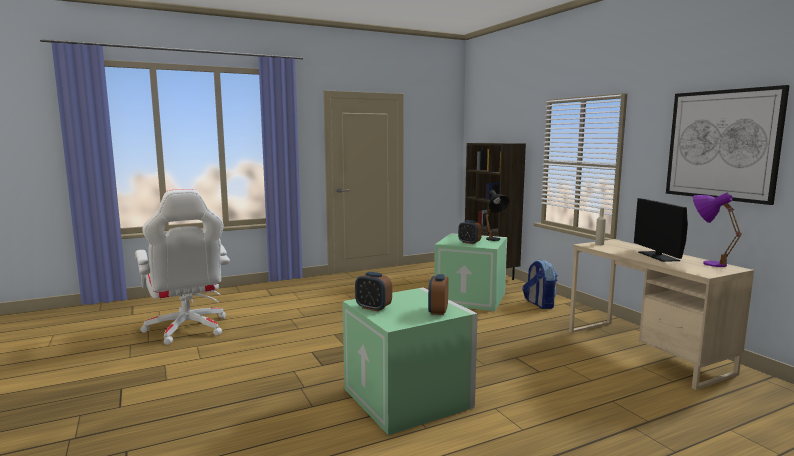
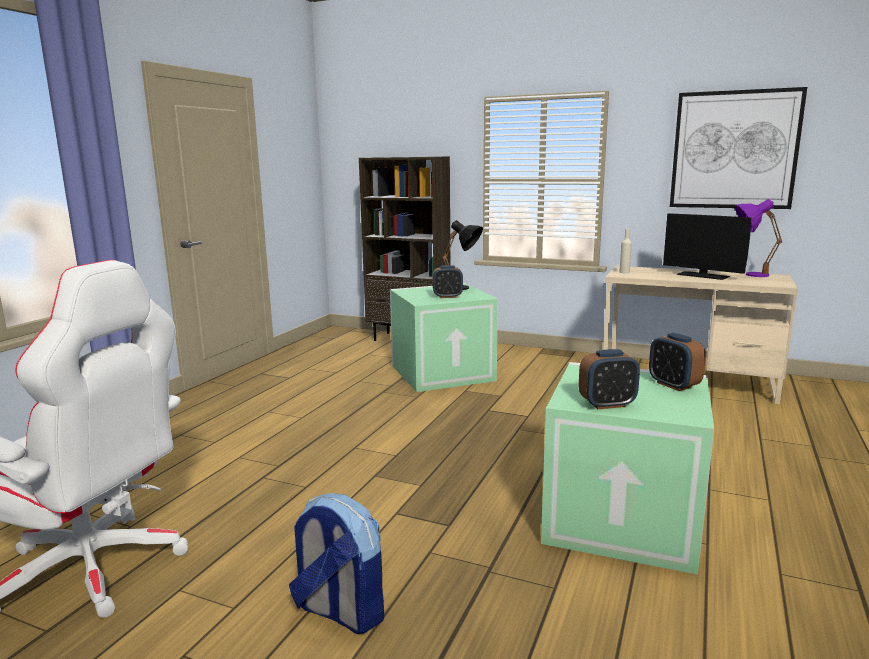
camera: 40 degrees left, 5 degrees up
backpack [523,259,558,309] -> backpack moved to [289,493,384,634]

